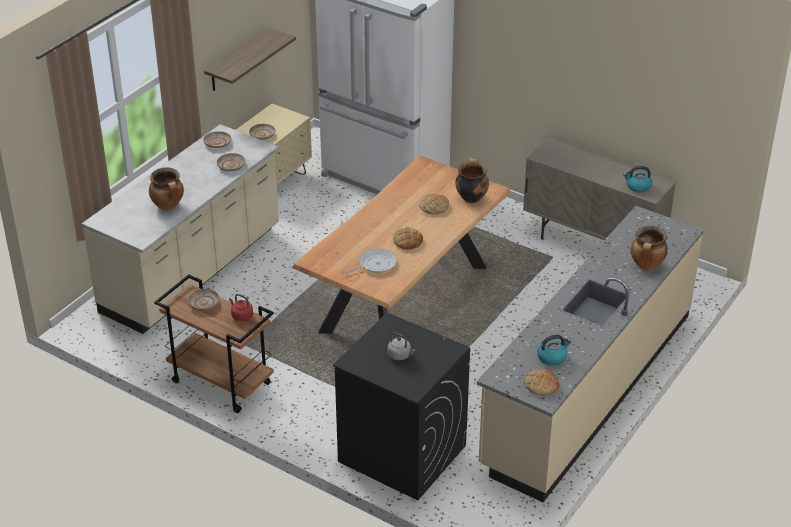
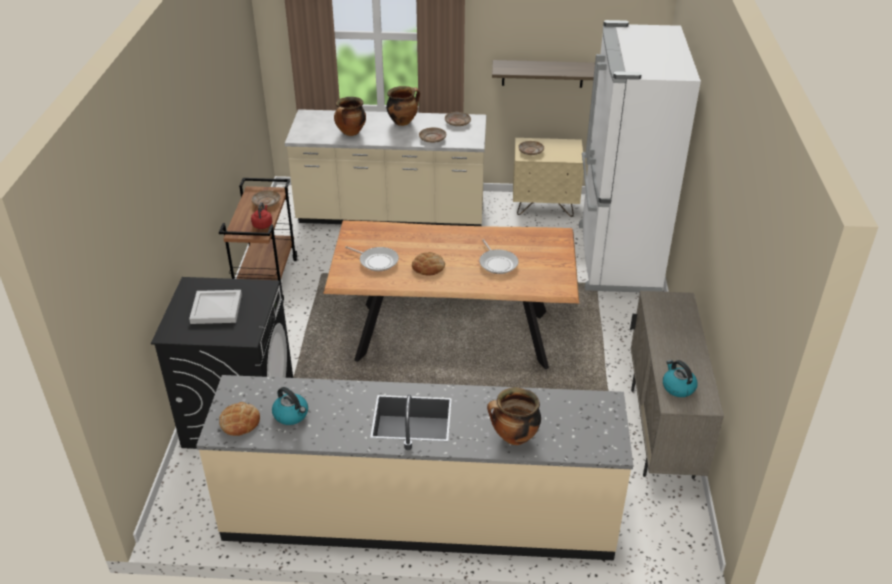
camera: 60 degrees right, 0 degrees up
grey kettle [388,332,415,360] -> white tray [189,290,242,324]
bread [419,194,449,214] -> frying pan [479,239,519,274]
cooking pot [455,158,489,203] -> cooking pot moved to [386,86,420,126]

